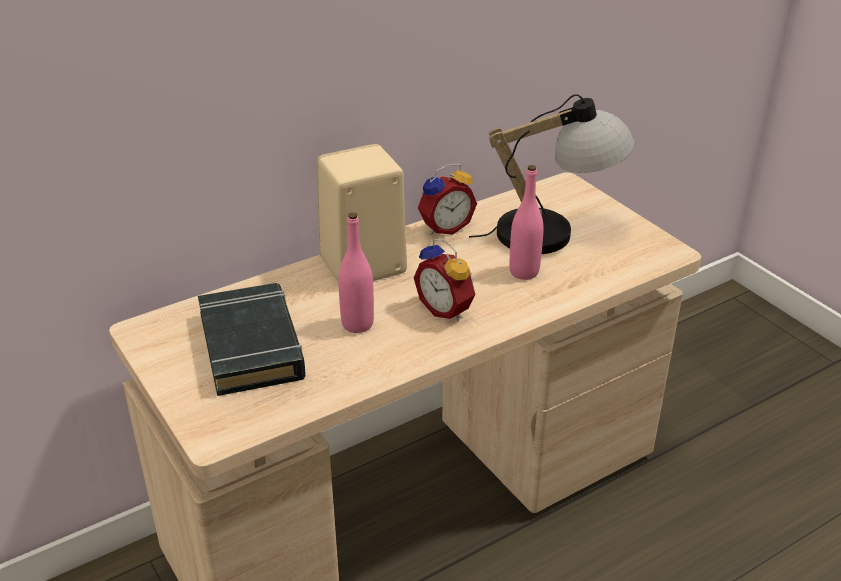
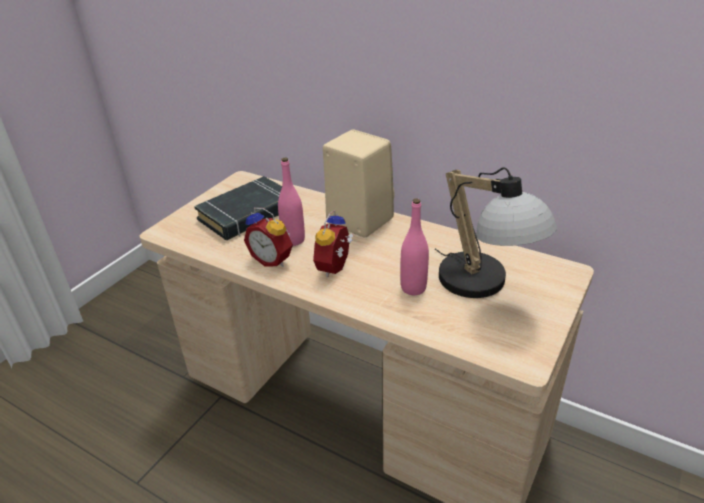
camera: 65 degrees right, 0 degrees up
alarm clock [418,164,477,235] -> alarm clock moved to [244,208,293,267]

